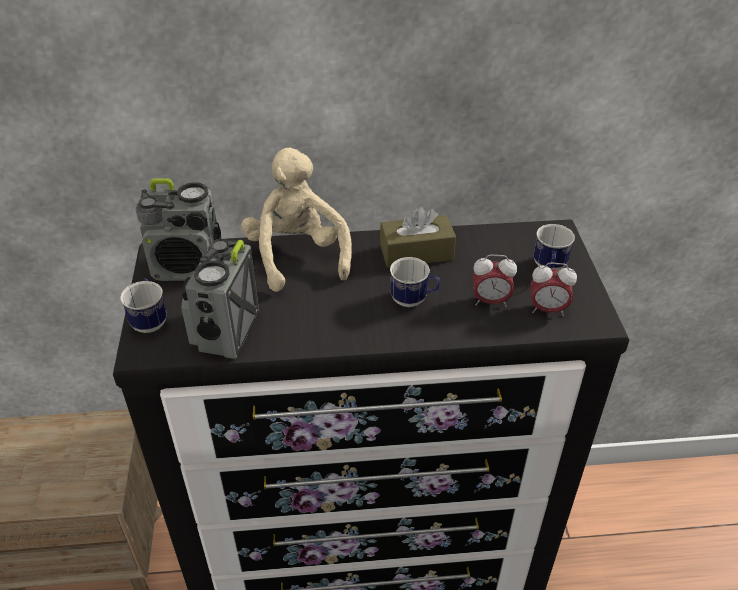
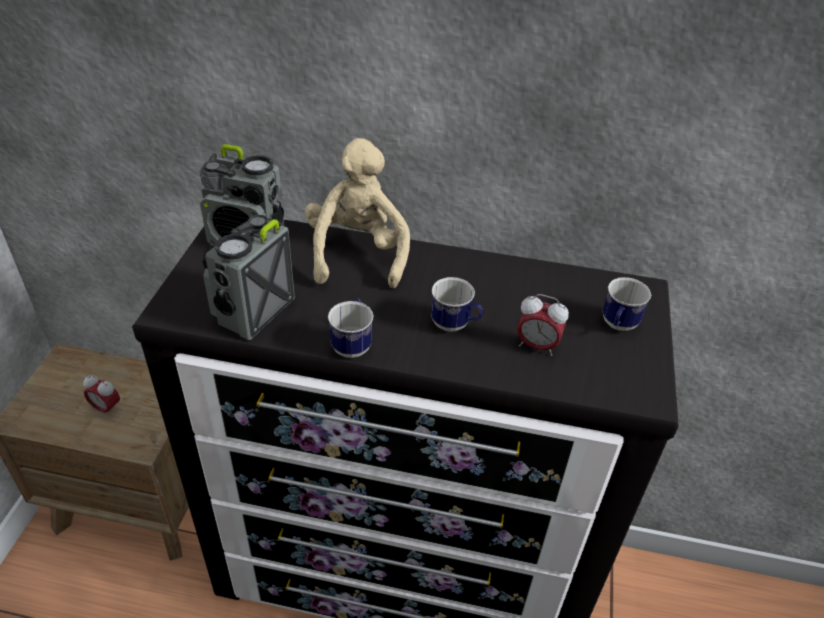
camera: 15 degrees right, 0 degrees up
mug [120,279,167,333] -> mug moved to [328,299,374,358]
brown tissue box [380,207,456,268] -> none
alarm clock [531,262,577,316] -> alarm clock moved to [83,375,120,416]

